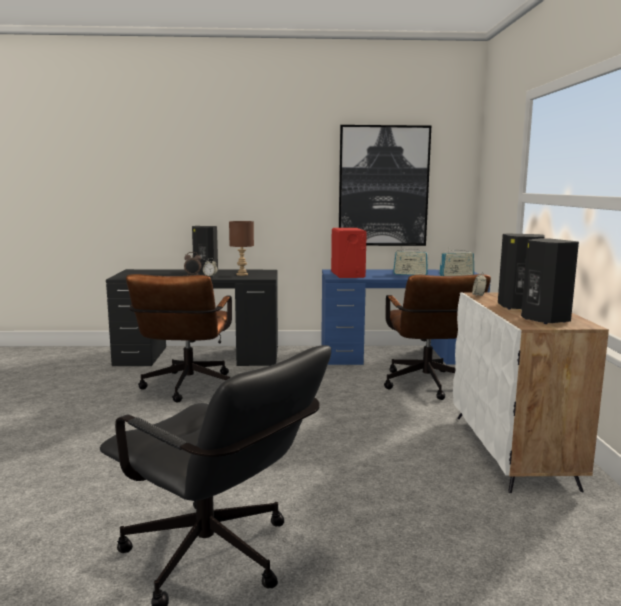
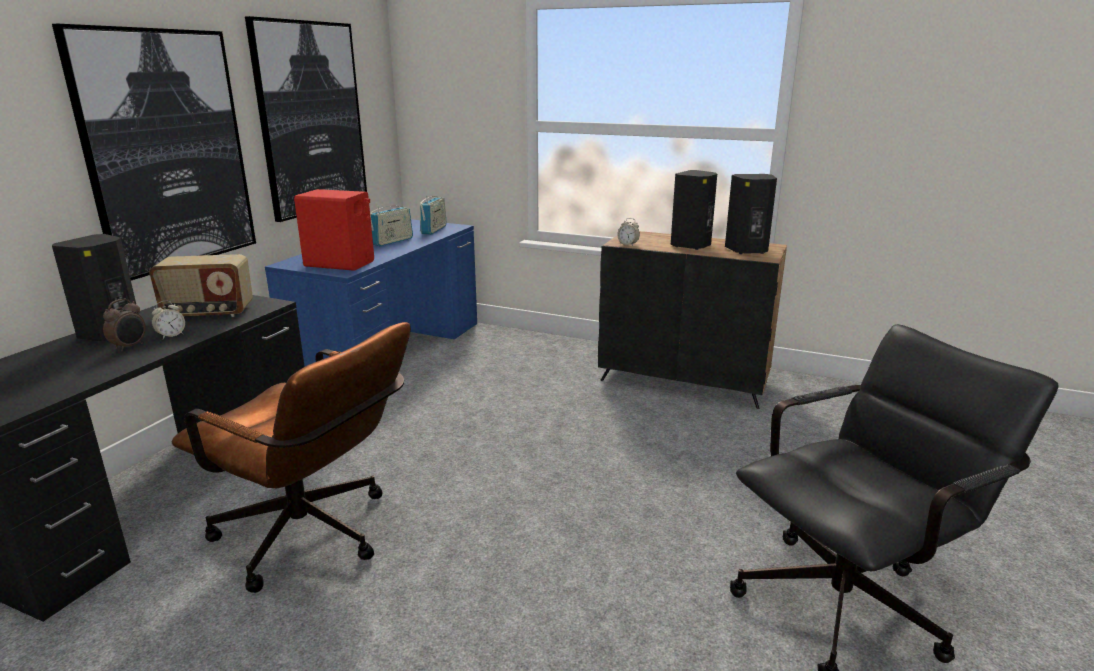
camera: 65 degrees left, 10 degrees up
brown table lamp [229,221,254,276] -> radio [149,254,253,317]
brown office chair [384,274,491,400] -> none
white cabinet [453,292,609,493] -> black cabinet [598,231,787,409]
none -> picture [52,24,256,280]

